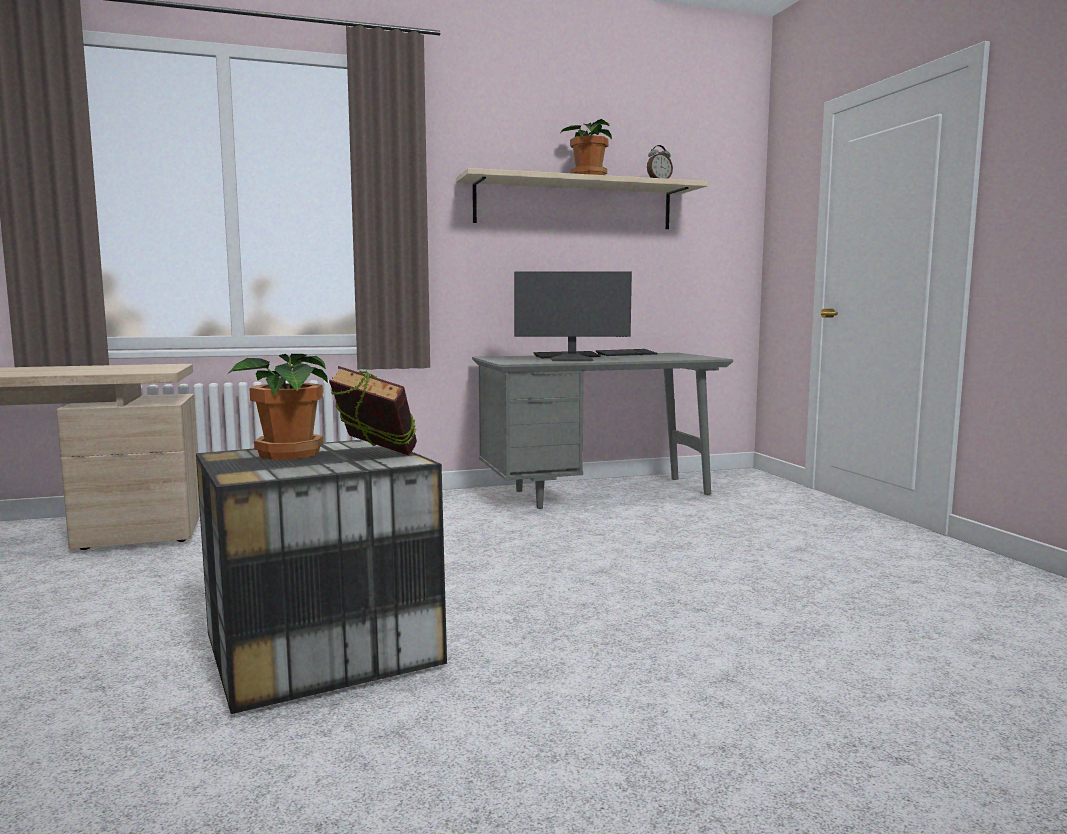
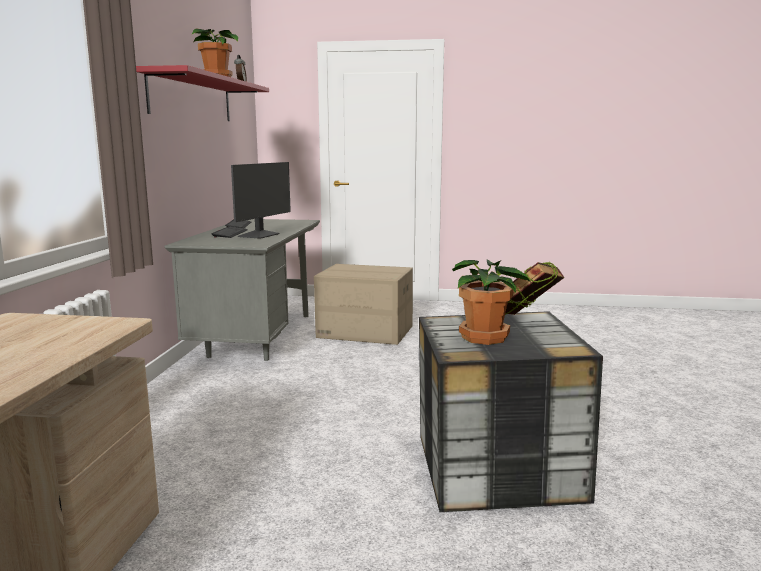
camera: 65 degrees left, 5 degrees up
beige shelf [456,168,708,229] -> red shelf [136,65,269,121]
none -> cardboard box [314,264,413,345]

